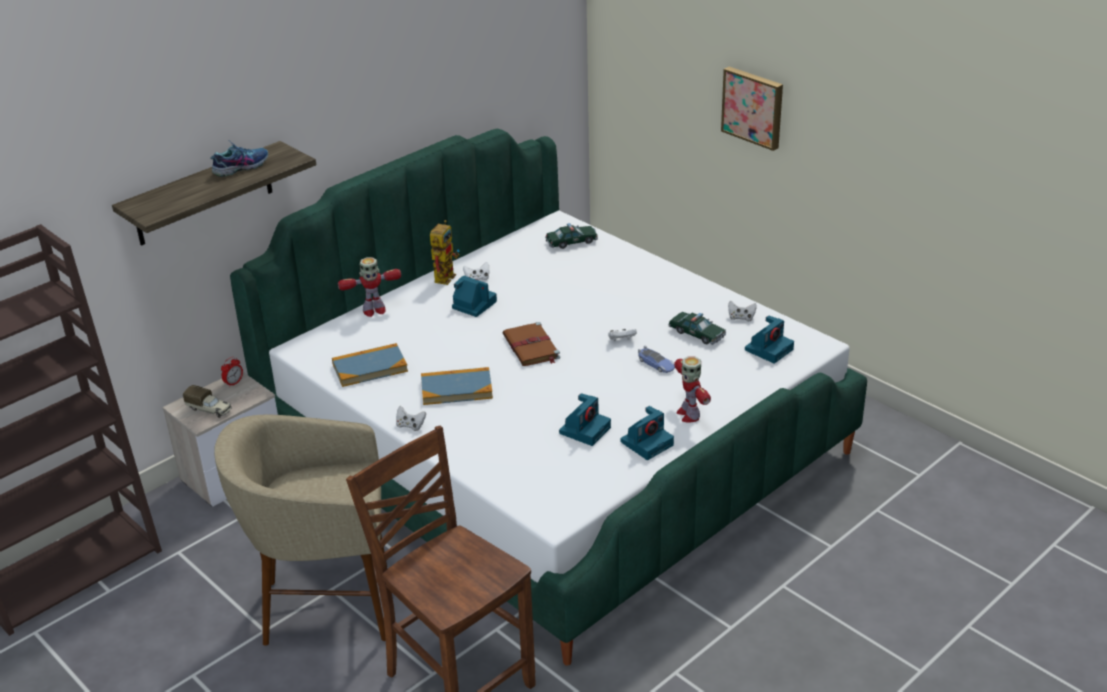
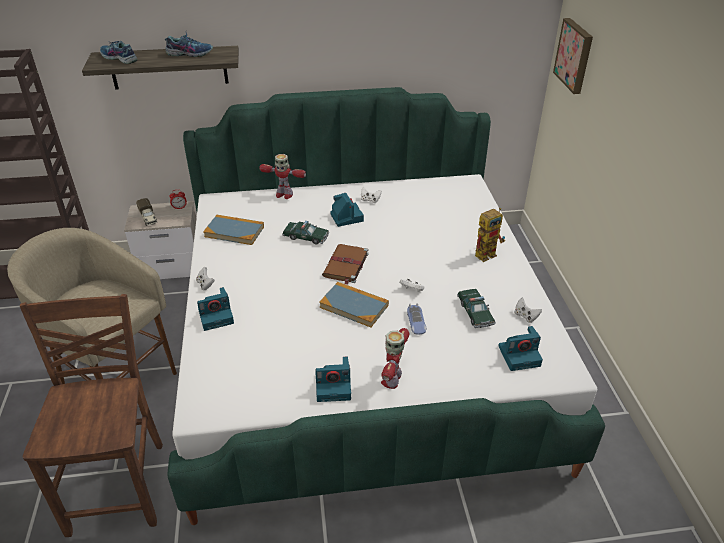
camera: 35 degrees right, 5 degrees up
book [421,367,493,405] -> book moved to [319,282,389,327]
toy robot [430,220,460,285] -> toy robot moved to [475,208,505,262]
toy car [545,223,598,249] -> toy car moved to [282,221,329,245]
camera [559,393,611,446] -> camera moved to [197,287,234,331]
picture [721,67,783,151] -> picture moved to [553,18,593,94]
none -> shoe [100,41,137,64]

